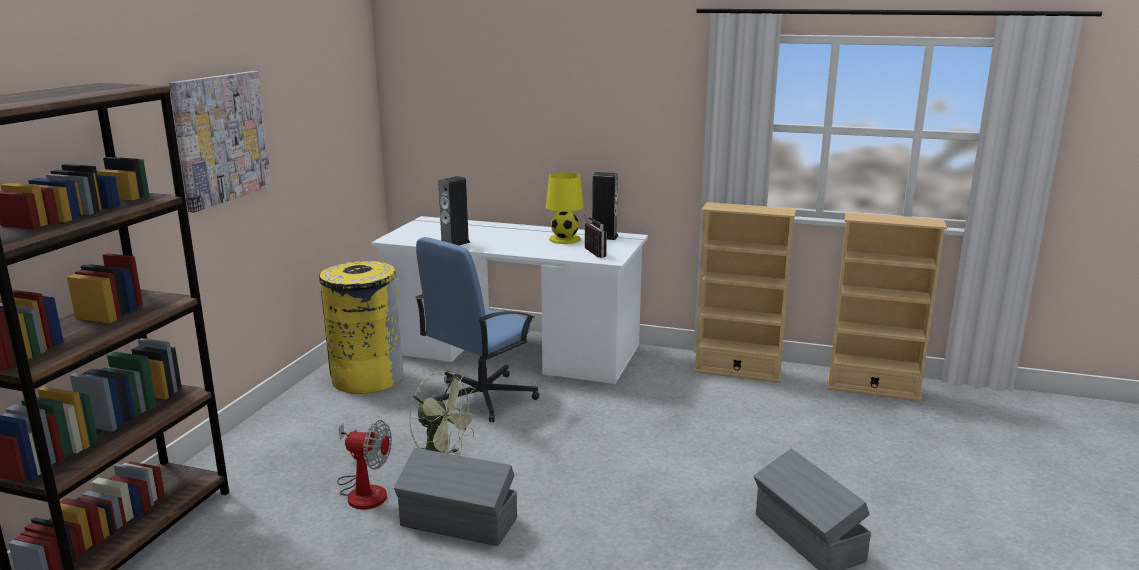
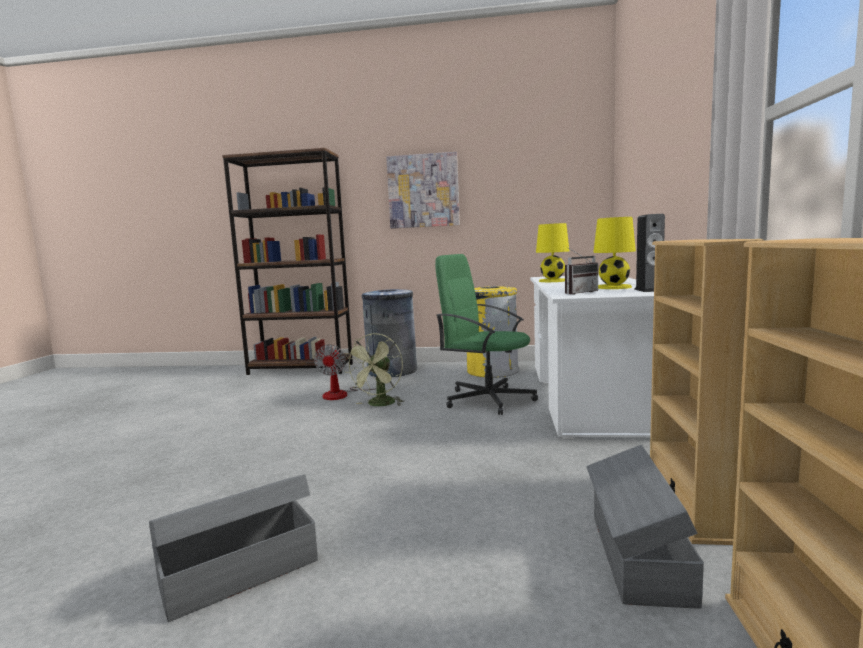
camera: 80 degrees right, 10 degrees down
grey storage box [394,448,517,546] -> grey storage box moved to [586,445,704,609]
blue office chair [415,237,539,422] -> green office chair [435,254,538,415]
speaker [438,176,470,246] -> yellow table lamp [536,223,569,282]
none -> grey trash can [362,289,417,377]

